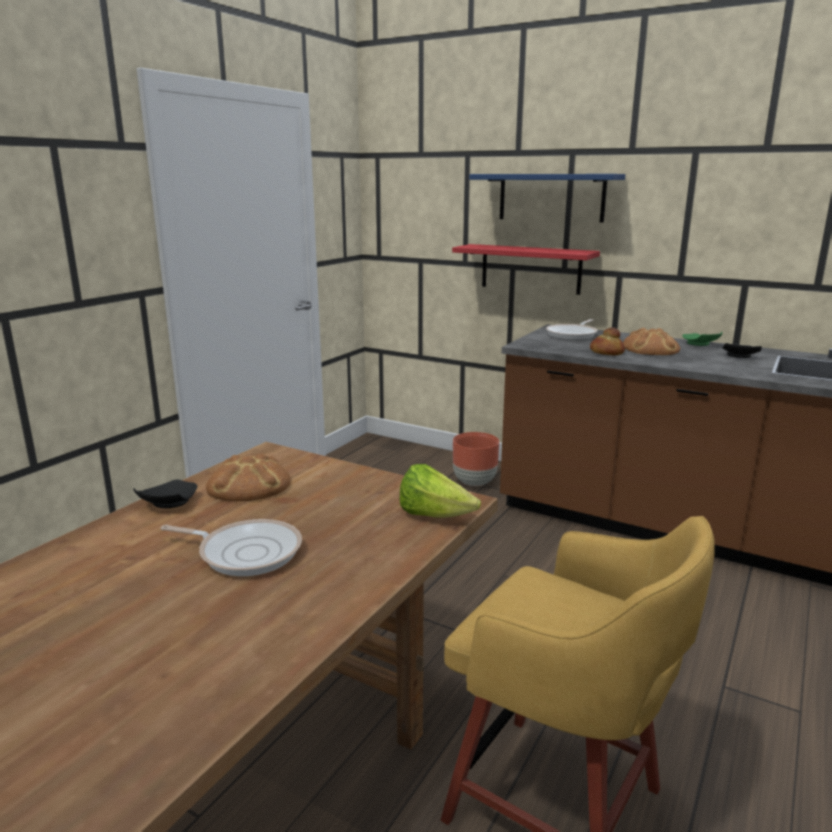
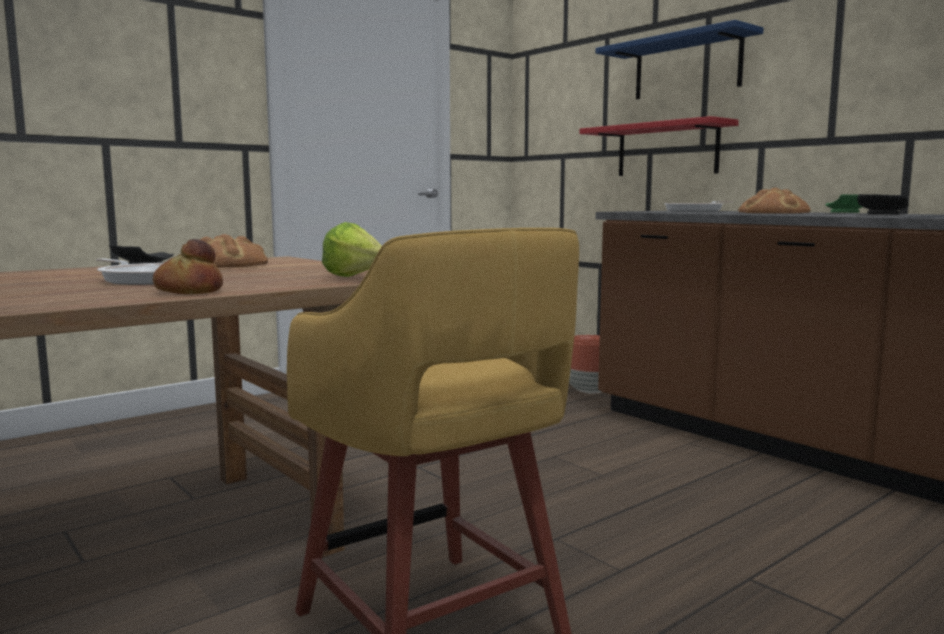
camera: 20 degrees right, 10 degrees down
bread [590,327,625,355] -> bread moved to [153,239,223,294]

